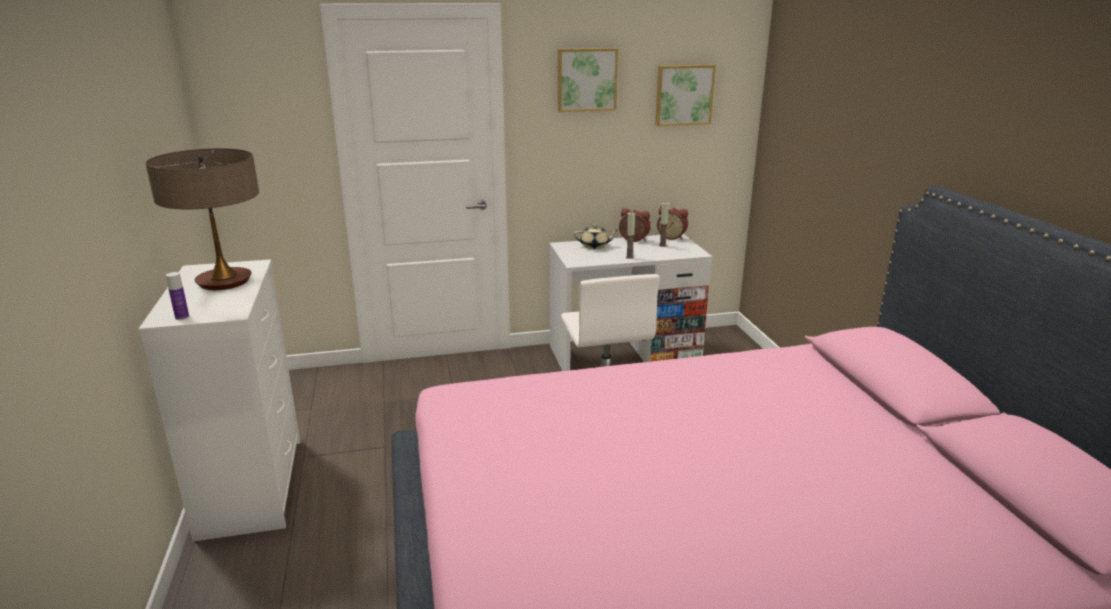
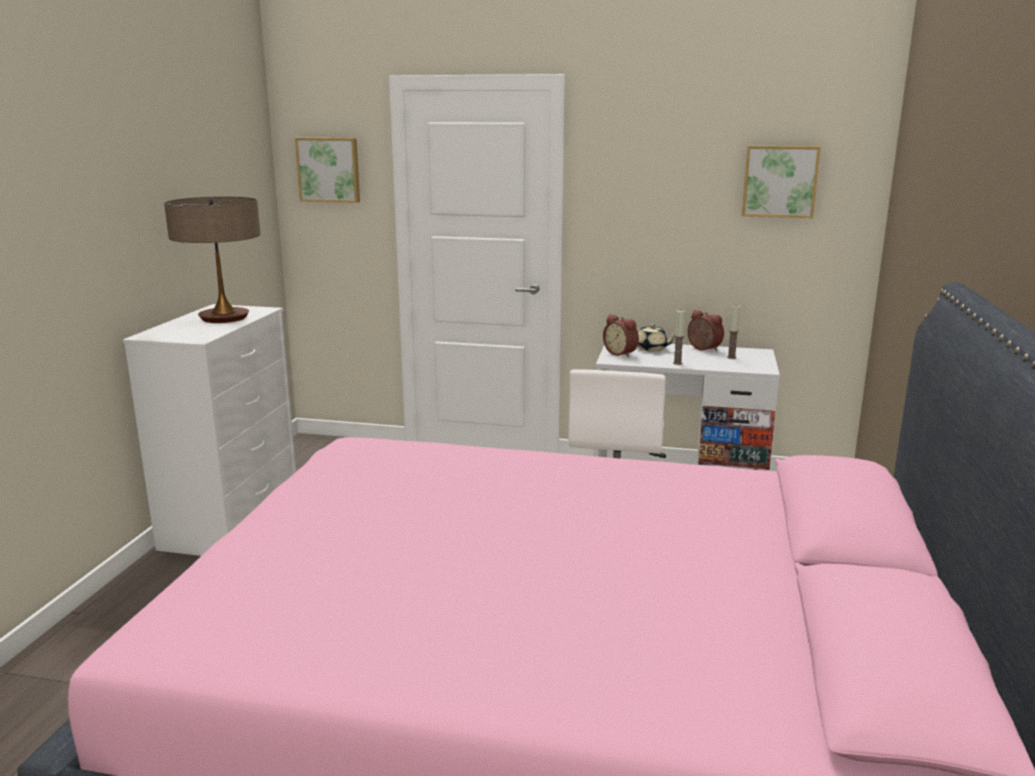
camera: 25 degrees right, 5 degrees down
bottle [166,272,189,320] -> none
picture [558,48,618,112] -> picture moved to [295,138,360,203]
alarm clock [657,206,688,240] -> alarm clock moved to [603,314,639,357]

